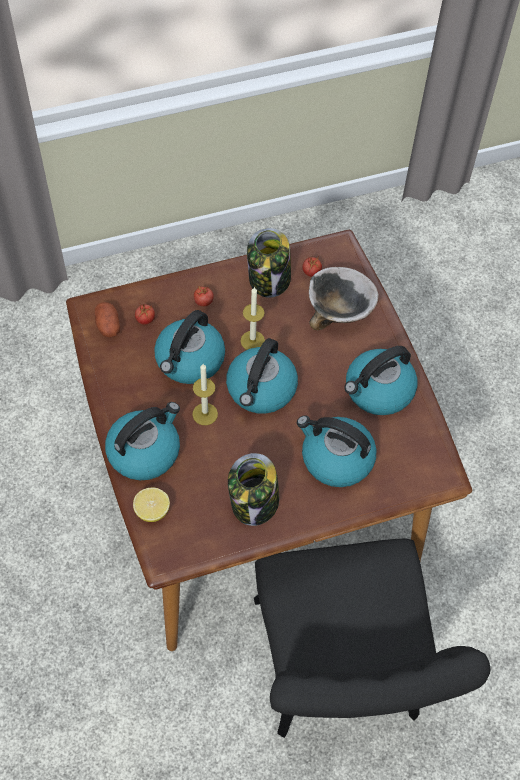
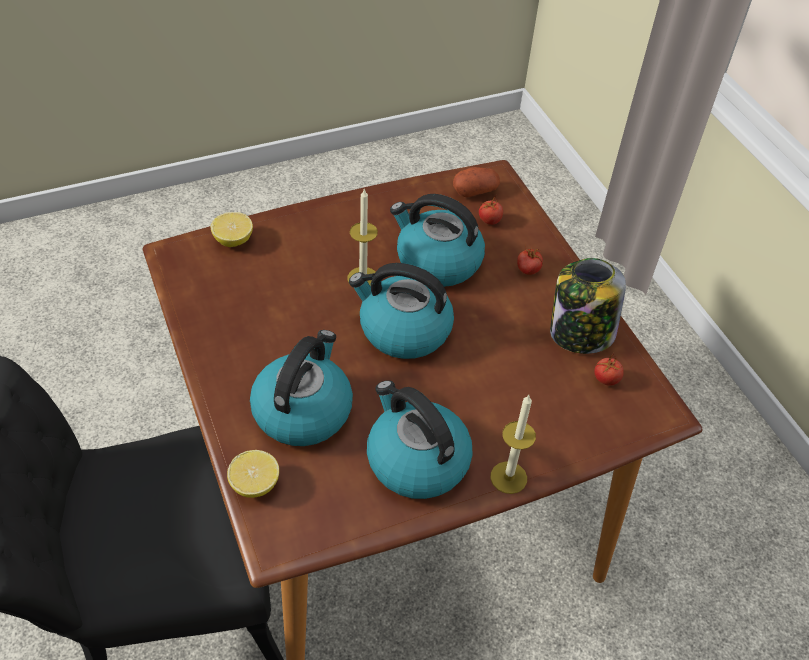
camera: 85 degrees right, 10 degrees down
kettle [105,402,180,480] -> none
jar [228,453,279,526] -> none
candle [241,287,265,350] -> candle moved to [490,395,536,494]
bowl [309,267,378,330] -> none
none -> lemon [227,450,279,498]

